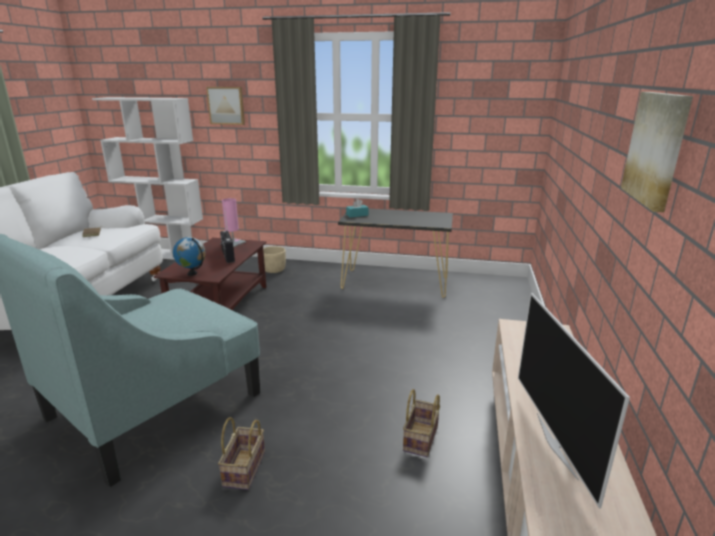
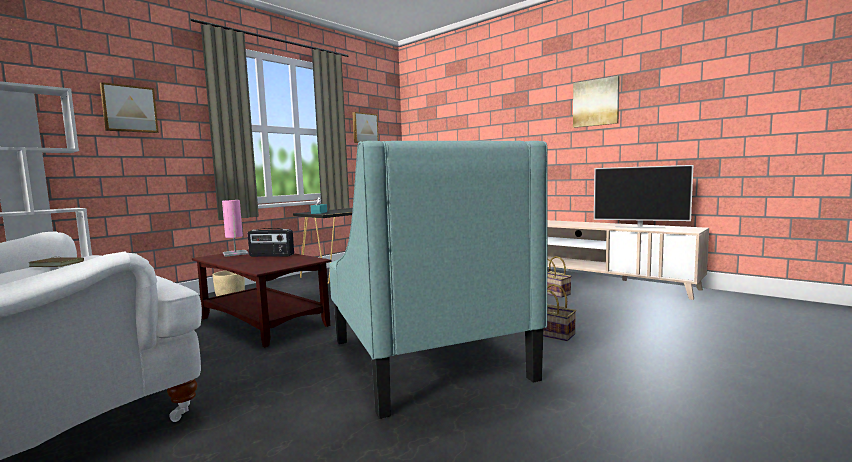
camera: 60 degrees left, 15 degrees down
globe [173,237,206,276] -> none
none -> picture [352,112,379,143]

